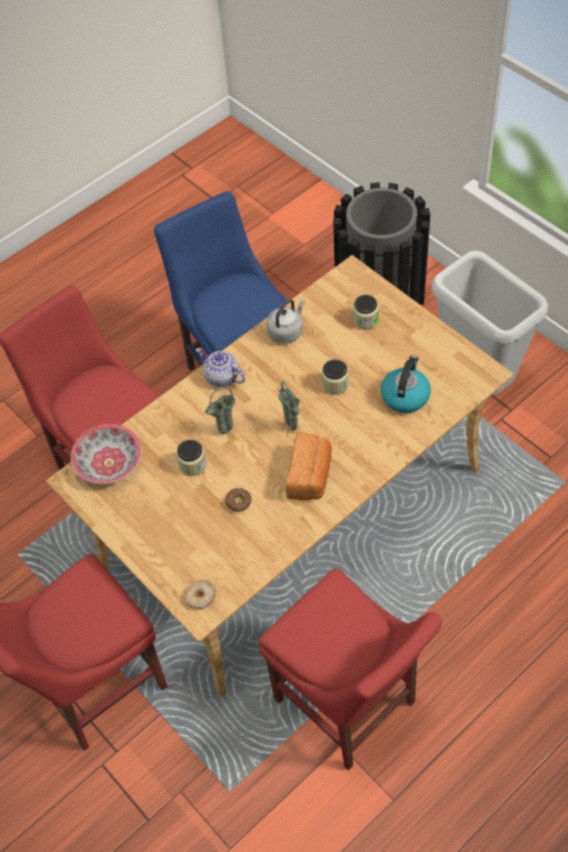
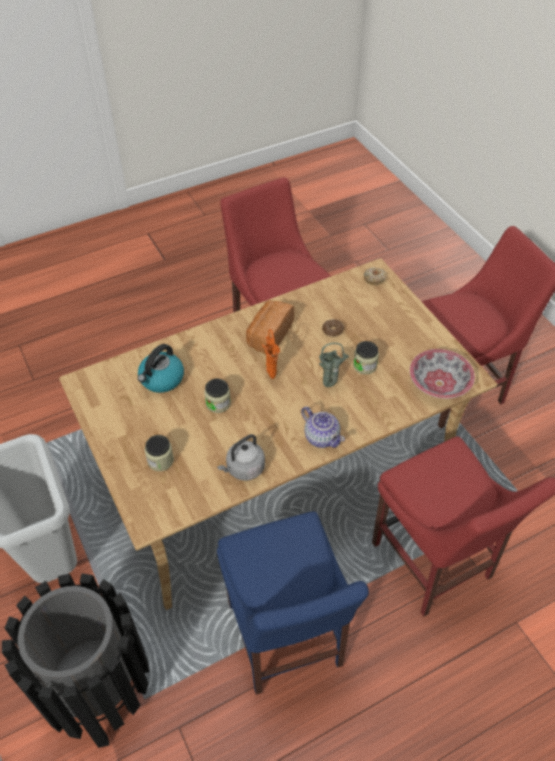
camera: 170 degrees left, 5 degrees down
green vase [278,381,300,430] -> orange vase [262,329,280,379]

